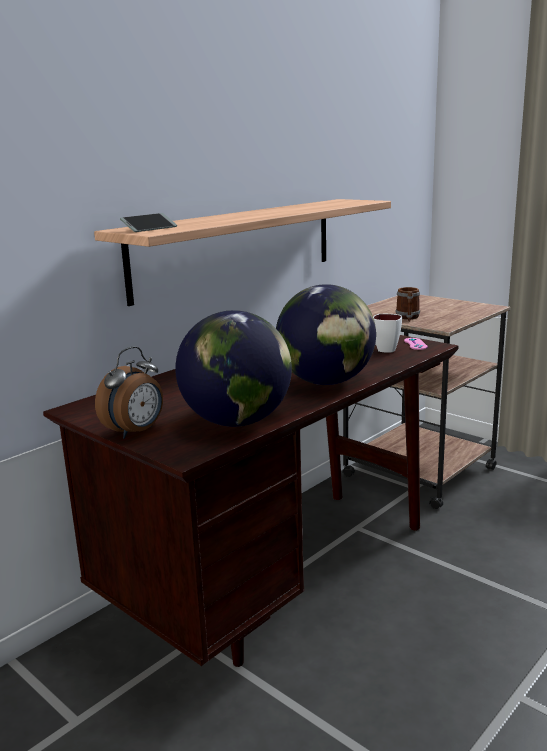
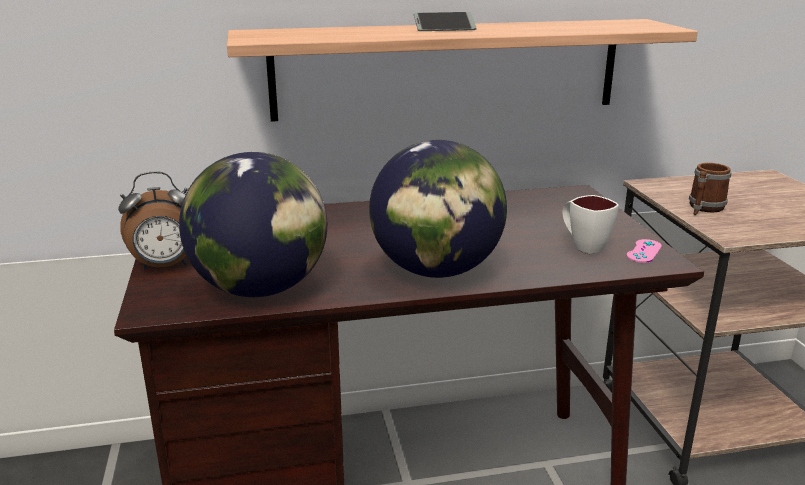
camera: 35 degrees right, 5 degrees up
phone [120,213,177,232] -> phone moved to [414,12,477,31]

